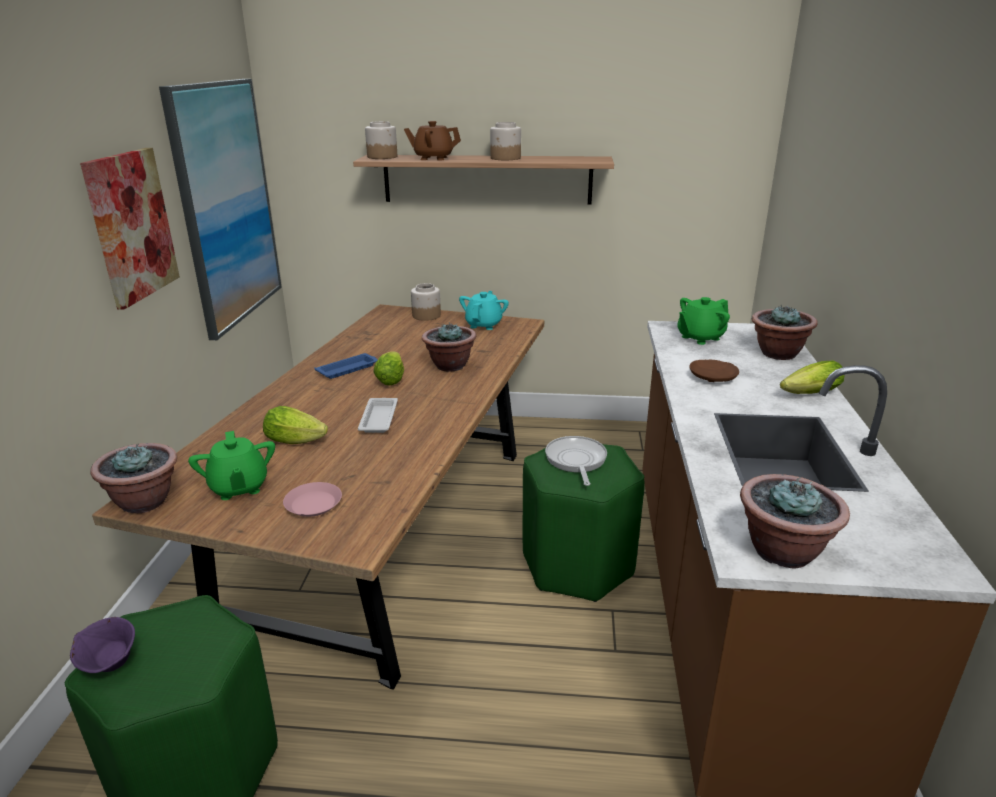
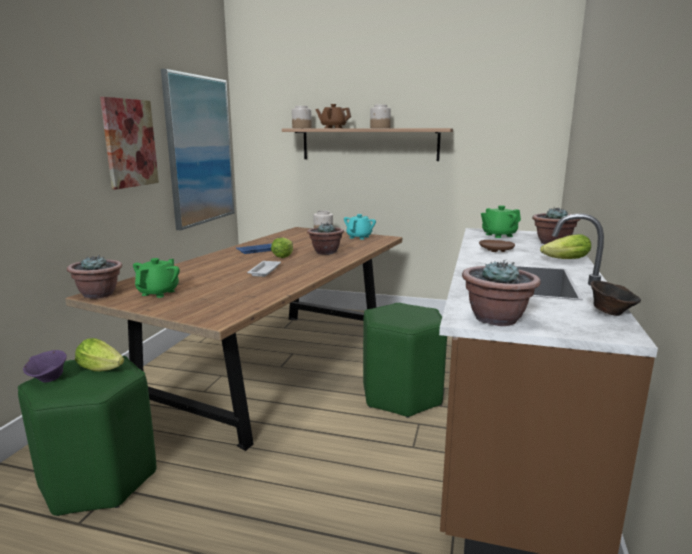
camera: 10 degrees right, 10 degrees down
green teapot [188,431,275,500] -> green teapot turned 150 degrees counterclockwise [133,258,180,298]
lettuce [263,406,328,444] -> lettuce moved to [75,338,124,371]
pink plate [283,482,342,517] -> none
frying pan [545,436,607,486] -> none
none -> brown bowl [590,281,641,316]

